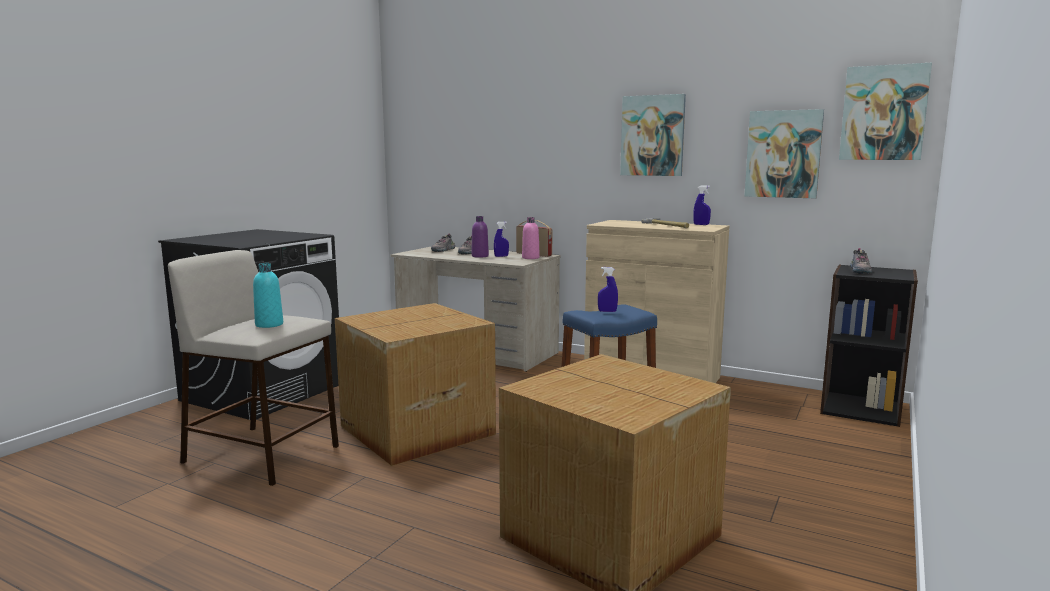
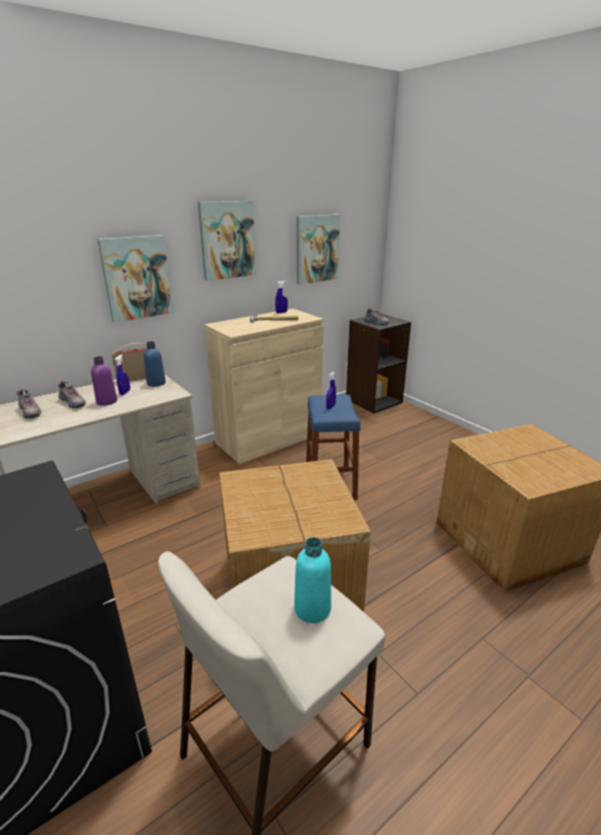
camera: 65 degrees left, 15 degrees up
pink bottle [522,217,540,259] -> blue bottle [144,341,166,387]
picture [839,63,932,160] -> picture moved to [97,235,173,322]

